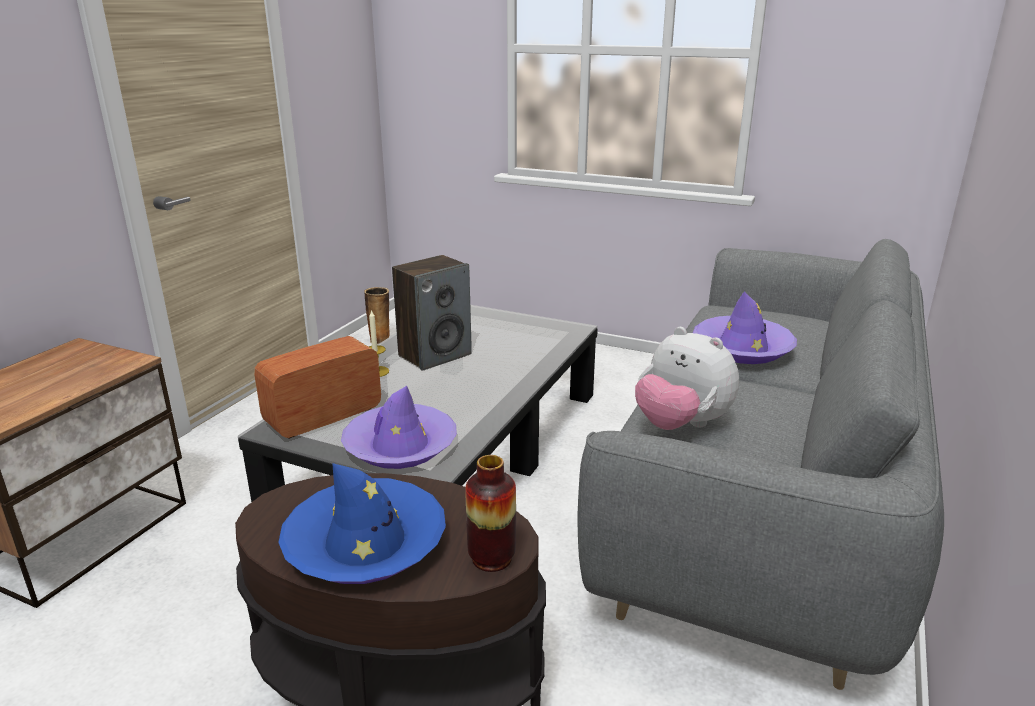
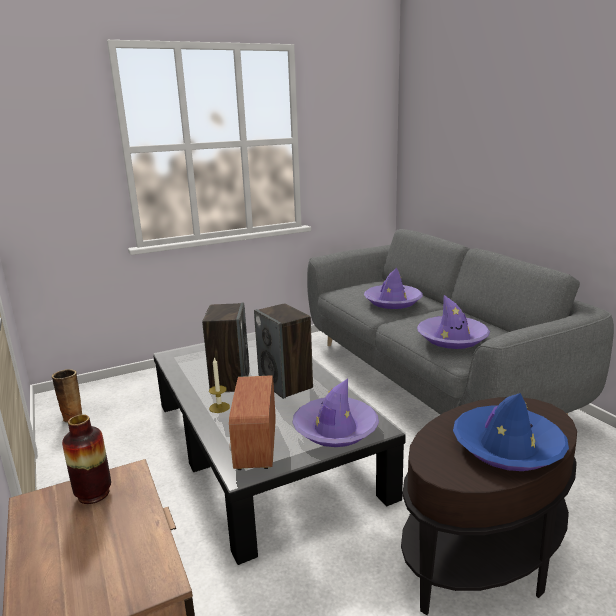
camera: 50 degrees left, 5 degrees down
vase [466,455,516,572] -> vase moved to [62,414,111,504]
plush toy [635,327,739,430] -> purple hat [417,295,490,349]
none -> speaker [254,303,313,399]

